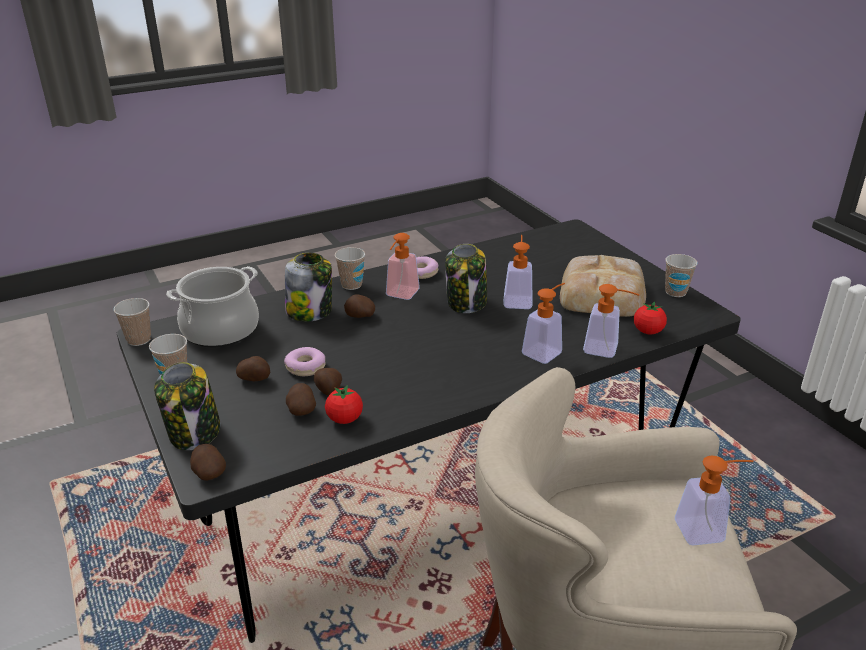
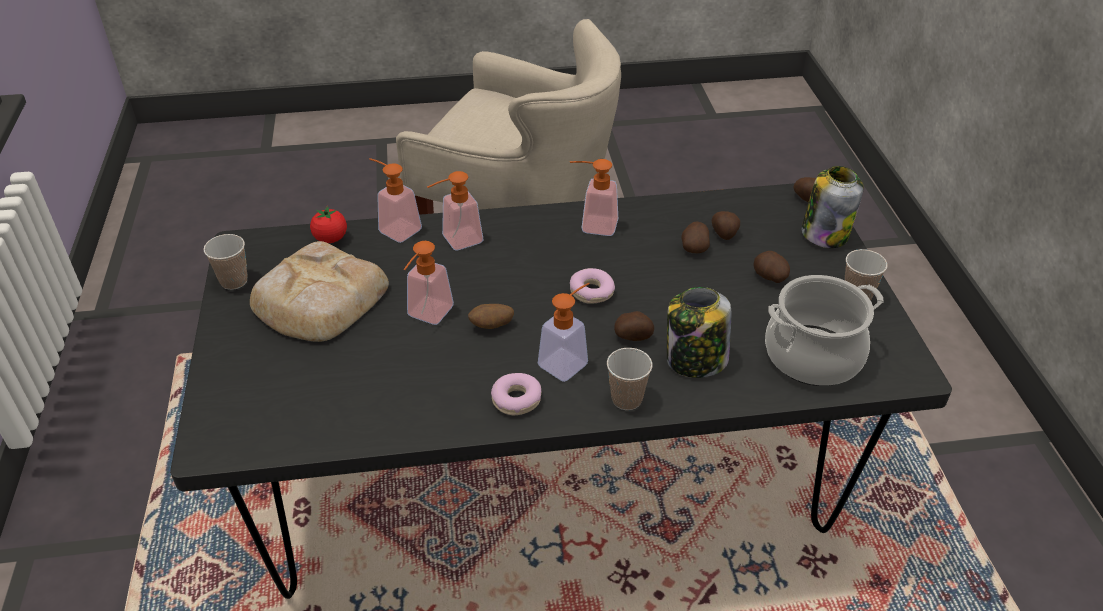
camera: 160 degrees left, 10 degrees up
cup [114,298,151,346] -> none
donut [284,347,326,376] -> donut moved to [570,268,615,304]
tomato [325,385,363,424] -> none
jar [445,244,487,313] -> potato [468,304,514,329]
soap dispenser [675,456,753,546] -> soap dispenser moved to [570,159,618,236]

